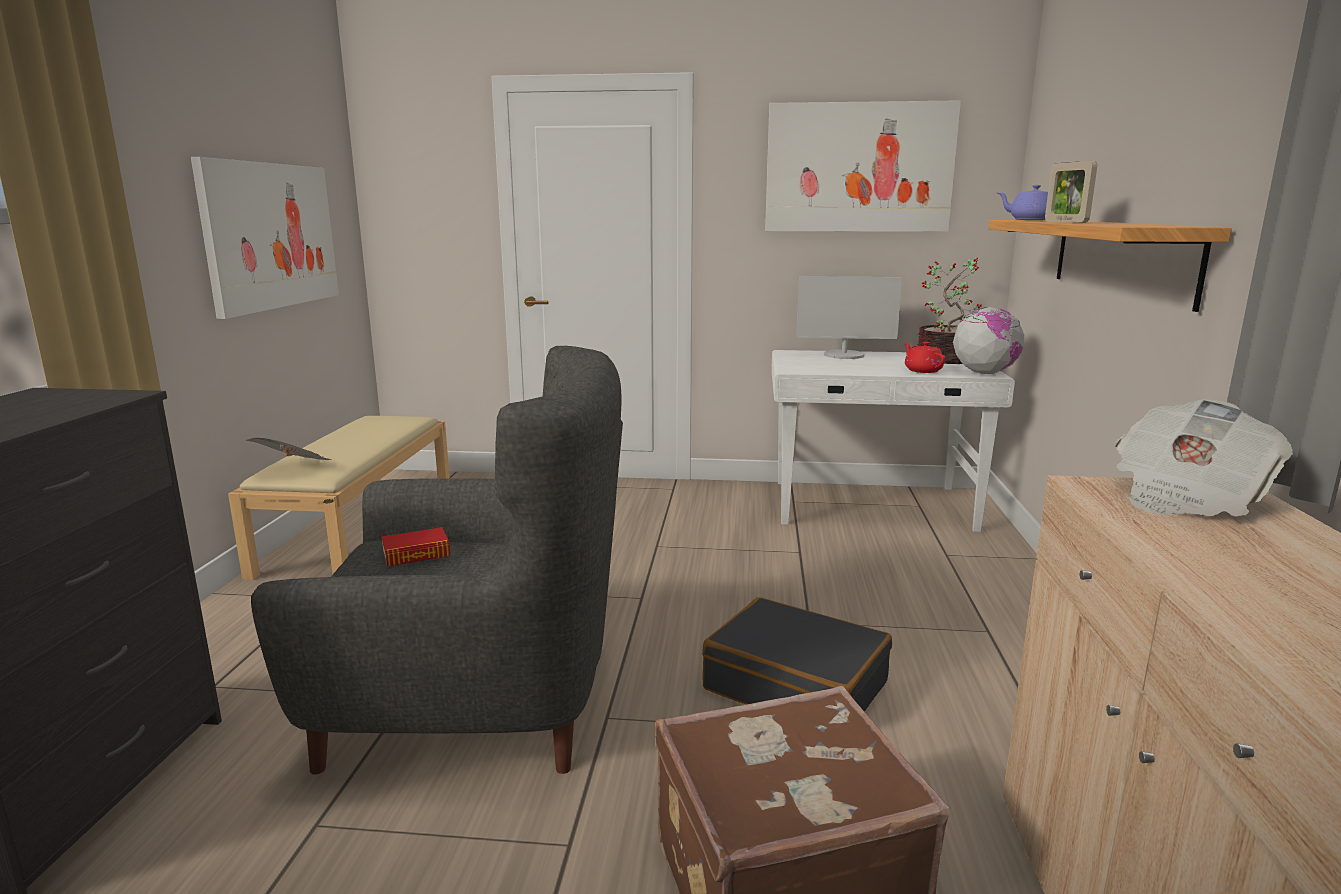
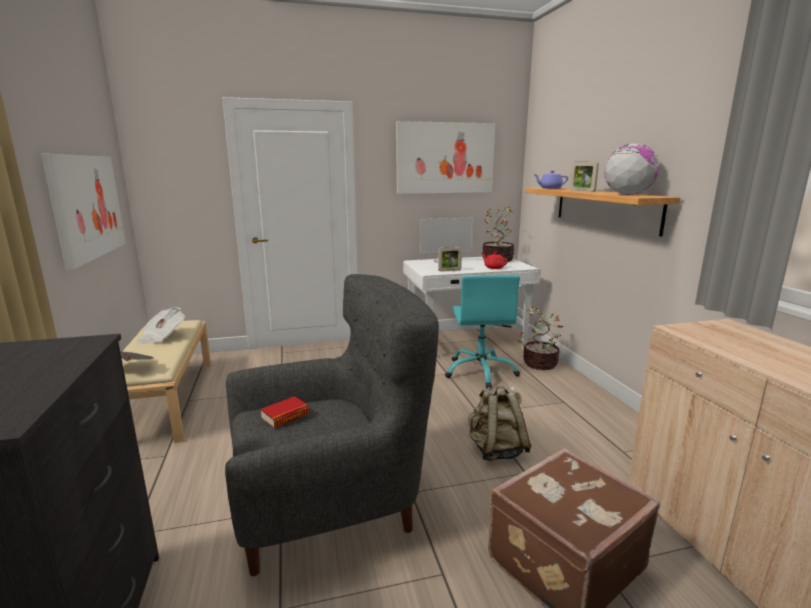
camera: 20 degrees left, 0 degrees up
black suitcase [702,597,892,712] -> beige backpack [468,386,532,461]
globe [953,307,1024,374] -> globe moved to [604,144,659,195]
newspaper [1115,399,1293,517] -> newspaper moved to [137,307,185,344]
none -> picture frame [438,247,462,272]
none -> turquoise office chair [445,275,520,389]
none -> potted plant [518,306,563,370]

